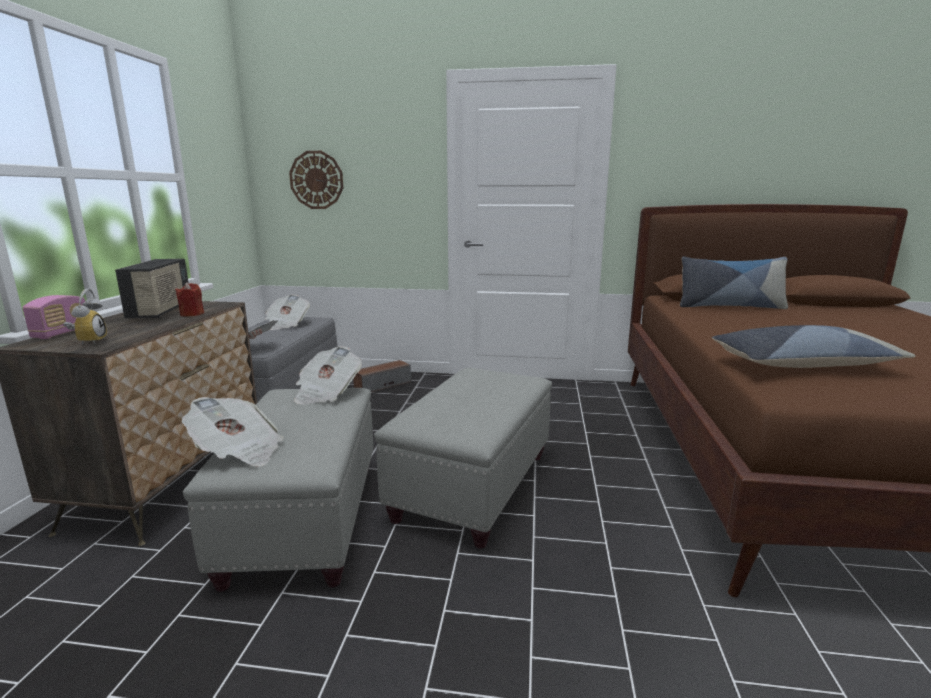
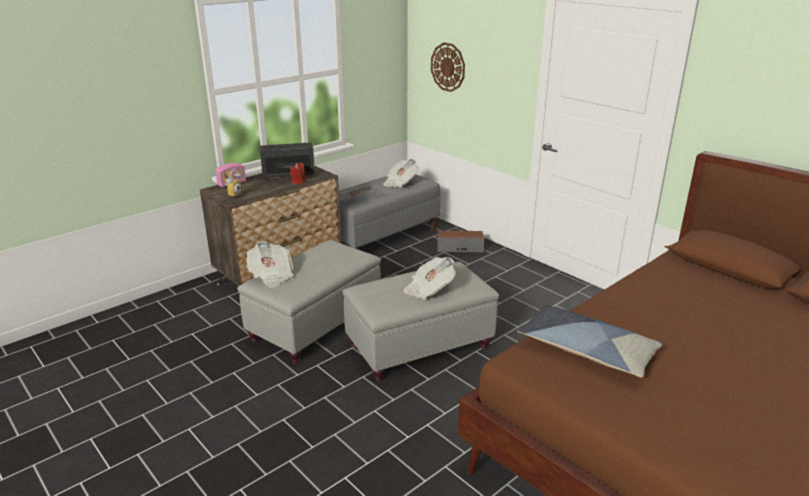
camera: 40 degrees right, 10 degrees up
radio [115,259,189,318] -> radio turned 135 degrees counterclockwise [260,142,315,178]
newspaper [294,346,362,405] -> newspaper moved to [404,257,456,300]
pillow [680,256,788,309] -> none

